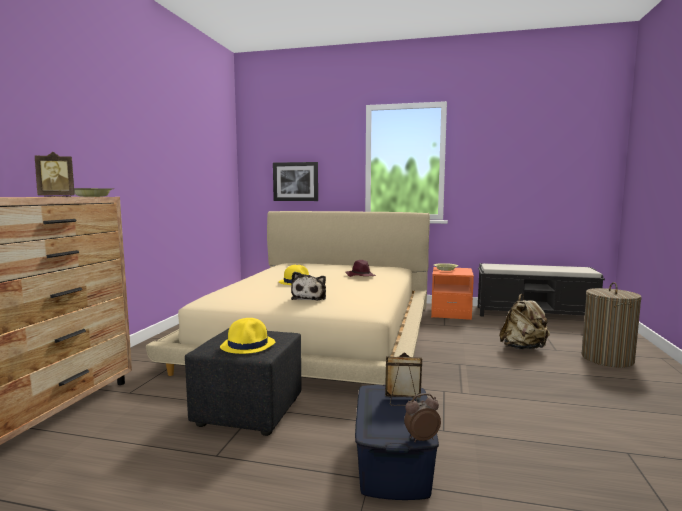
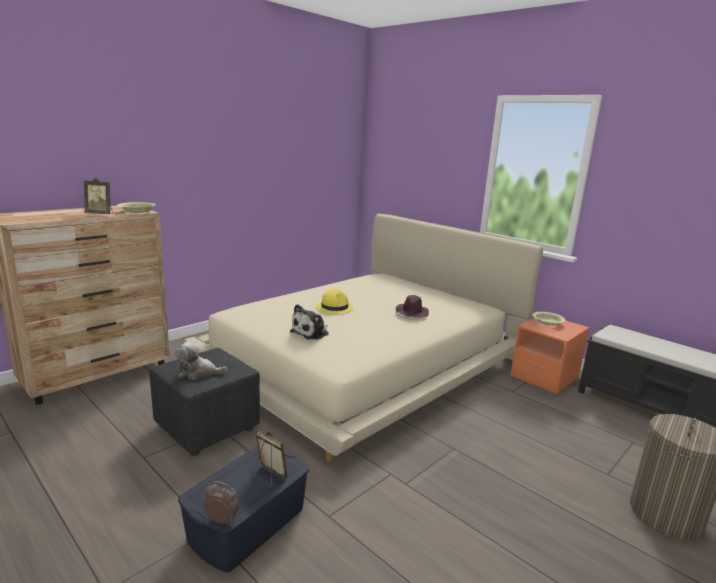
camera: 30 degrees right, 10 degrees up
yellow hat [220,318,275,354] -> plush toy [175,342,227,380]
picture [273,162,318,201] -> none
beige backpack [499,294,550,349] -> none

